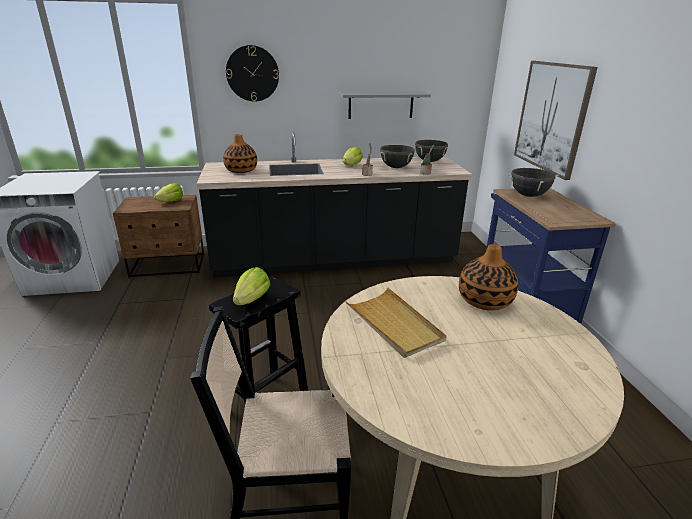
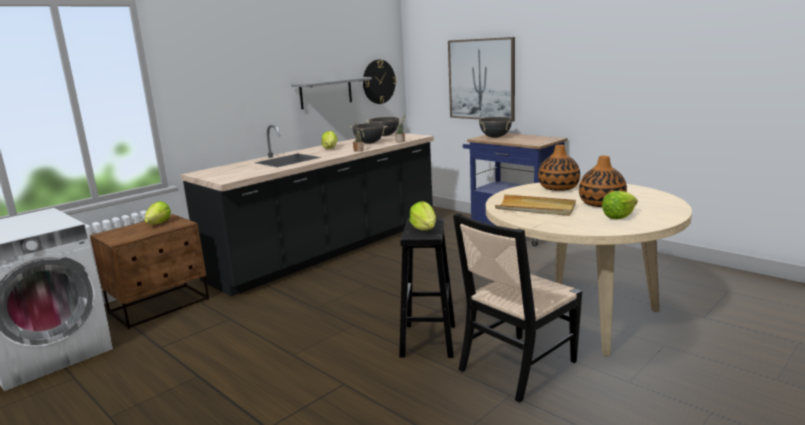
camera: 35 degrees left, 10 degrees down
vase [223,134,257,173] -> vase moved to [579,156,627,207]
wall clock [226,45,279,102] -> wall clock moved to [363,60,396,104]
none -> lettuce [602,191,638,219]

